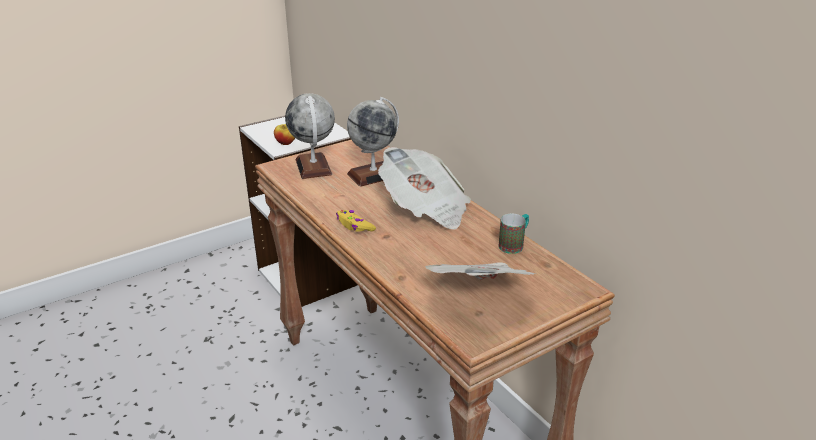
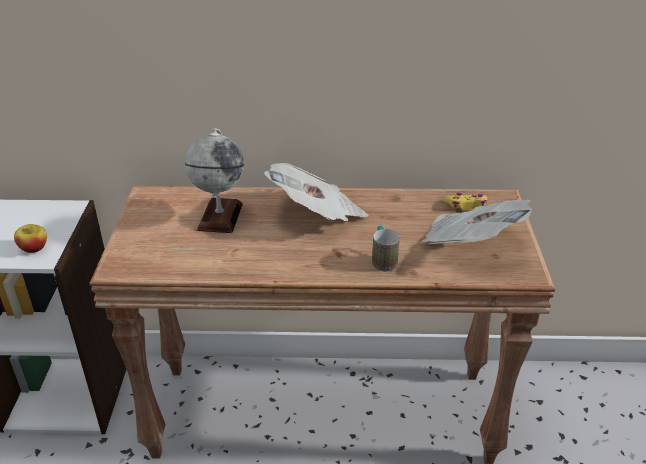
camera: 55 degrees left, 5 degrees up
globe [285,93,335,179] -> none
yellow game controller [336,210,376,232] -> yellow game controller moved to [443,193,487,210]
mug [499,214,529,254] -> mug moved to [372,225,400,272]

